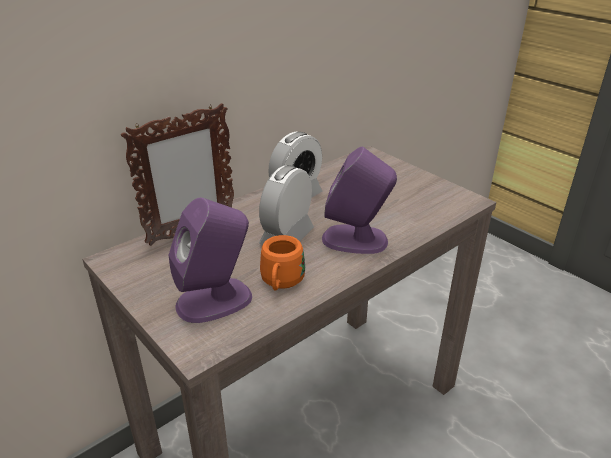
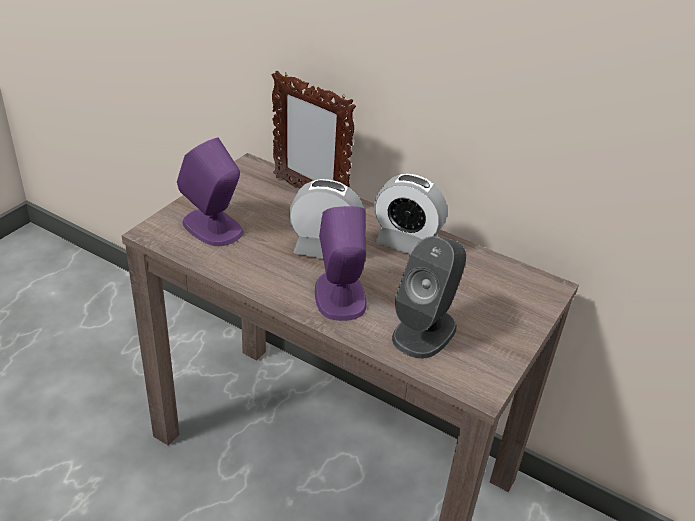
camera: 70 degrees right, 5 degrees up
orange mug [260,235,305,291] -> none
none -> grey speaker [392,236,466,359]

